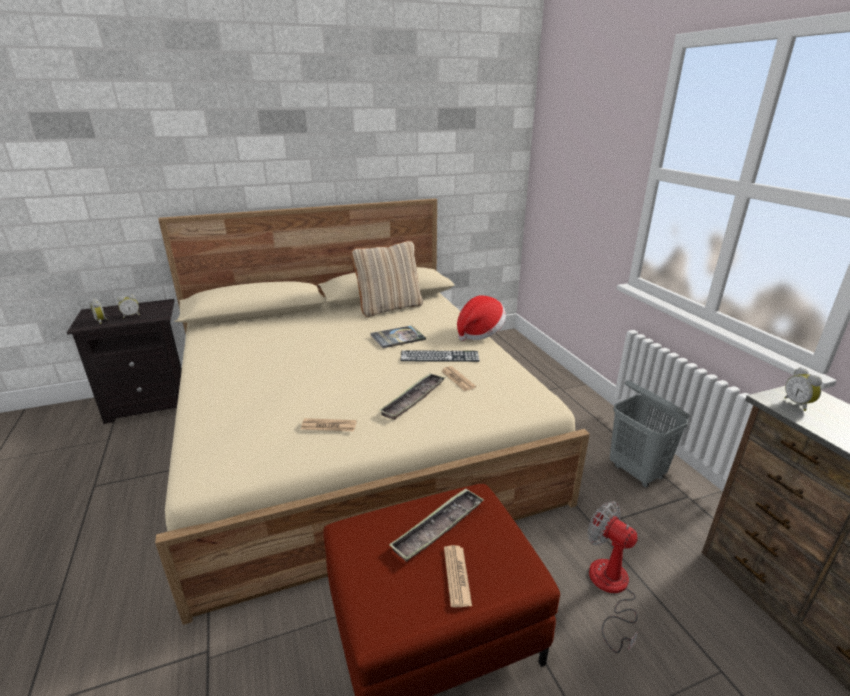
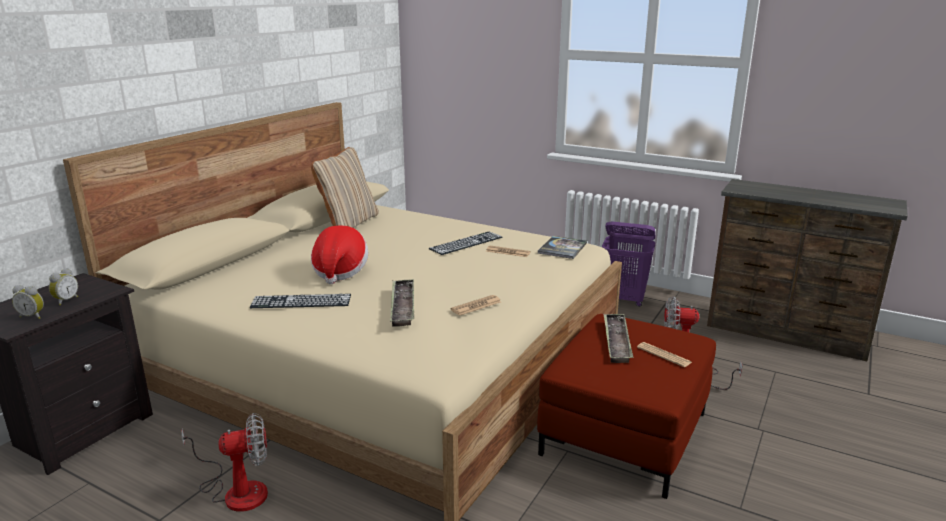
camera: 40 degrees left, 5 degrees down
book [371,325,426,348] -> book moved to [538,236,587,259]
tray [379,373,445,420] -> tray moved to [390,279,414,327]
hat [457,296,506,341] -> hat moved to [311,226,368,284]
grey laundry basket [610,380,689,488] -> purple laundry basket [602,222,655,307]
alarm clock [784,367,822,411] -> none
none -> fan [181,413,268,512]
none -> keyboard [250,294,351,308]

